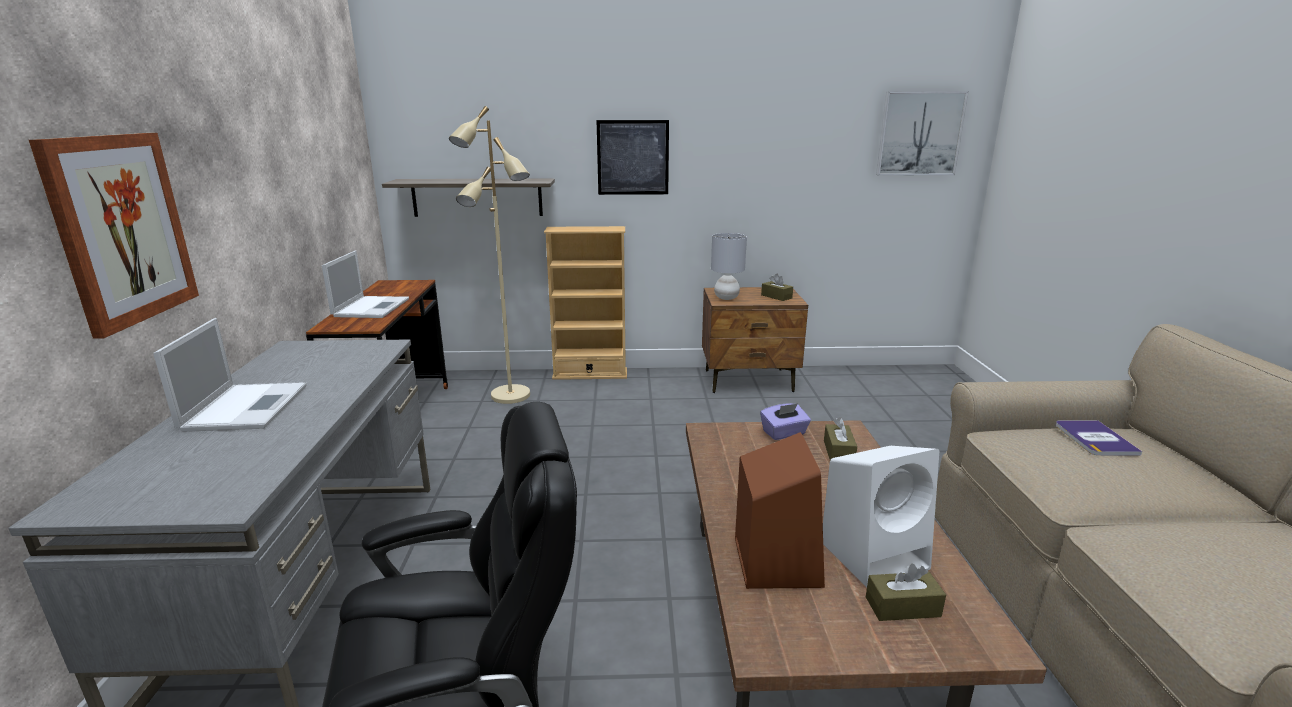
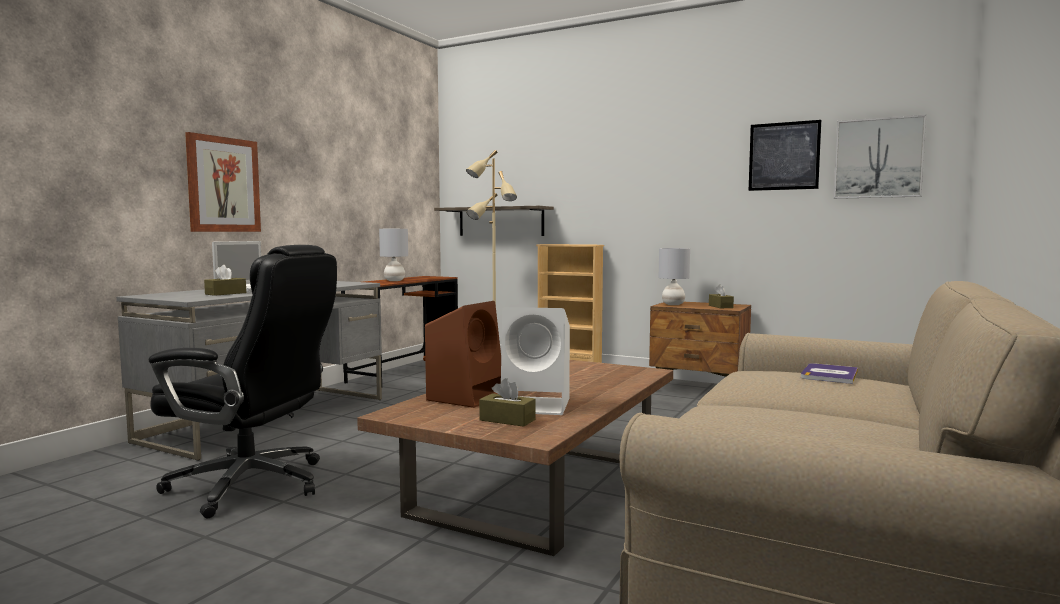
camera: 30 degrees right, 15 degrees down
laptop [322,251,409,318] -> grey table lamp [379,229,408,281]
picture [596,120,669,195] -> picture moved to [749,120,821,191]
purple tissue box [760,403,811,440] -> none
brown tissue box [824,417,857,460] -> brown tissue box moved to [204,265,246,296]

